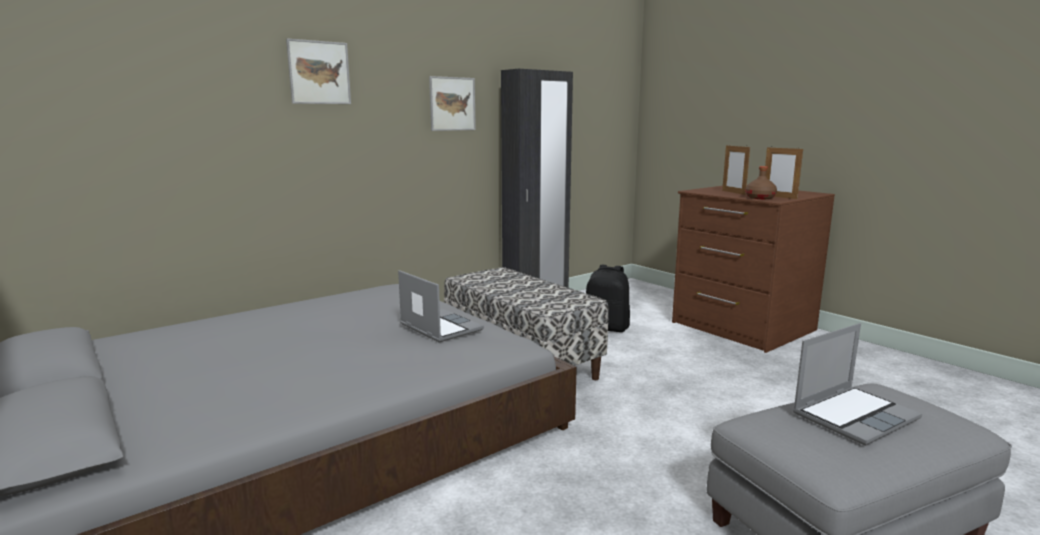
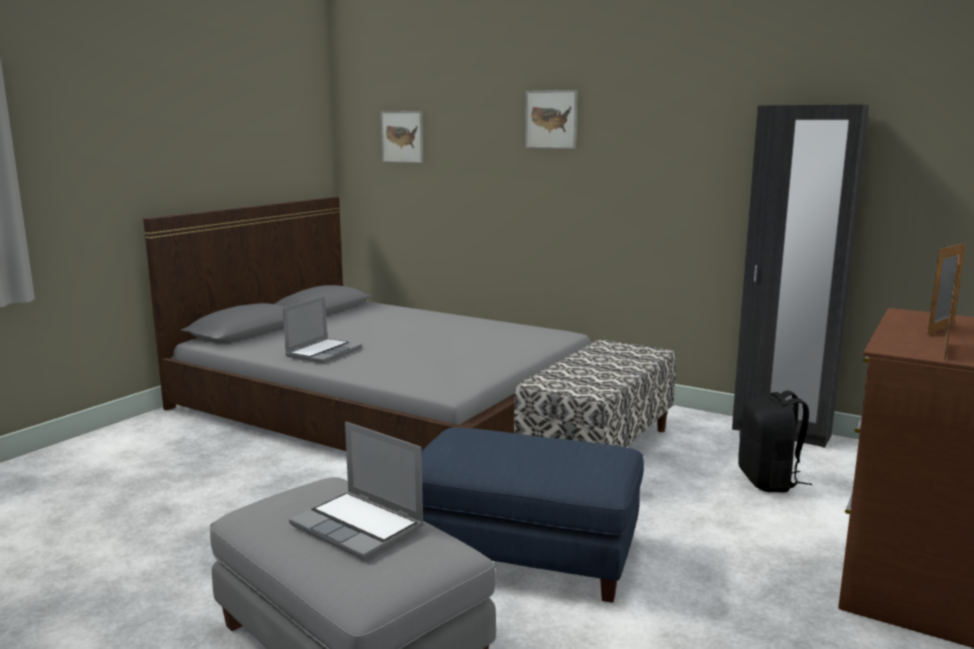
camera: 70 degrees right, 0 degrees up
laptop [398,270,484,343] -> laptop moved to [283,296,362,363]
picture [429,76,476,131] -> picture moved to [381,111,423,163]
brown bottle [745,166,777,199] -> none
none -> blue ottoman [422,427,644,603]

